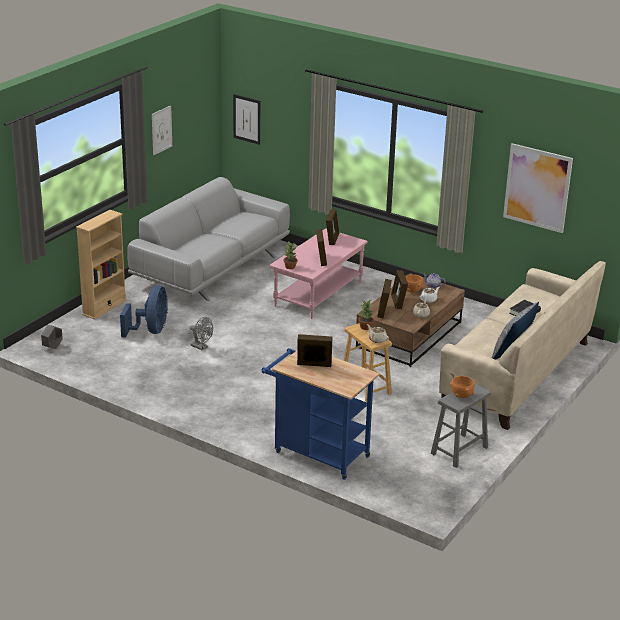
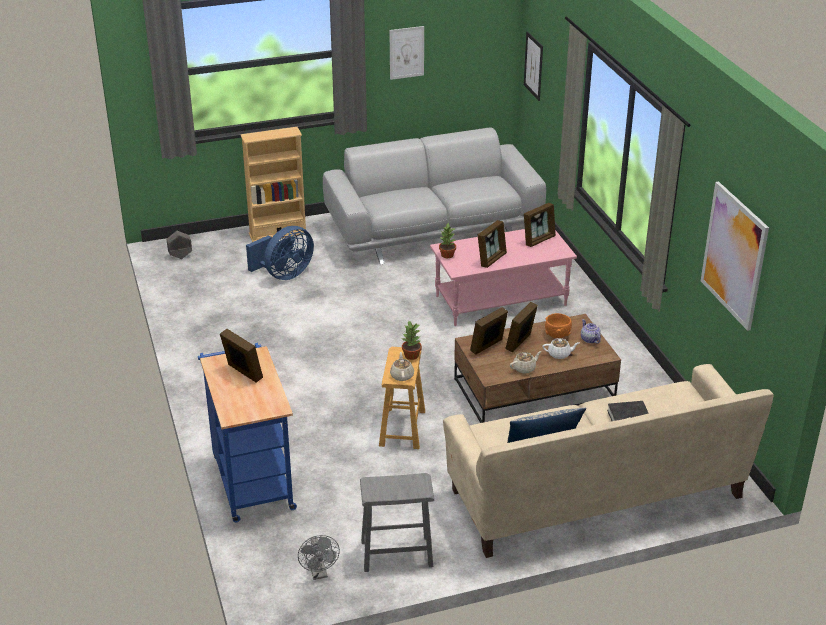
camera: 40 degrees right, 5 degrees up
grey fan [190,317,213,351] -> grey fan moved to [298,535,340,580]
orange bowl [450,376,475,398] -> none

